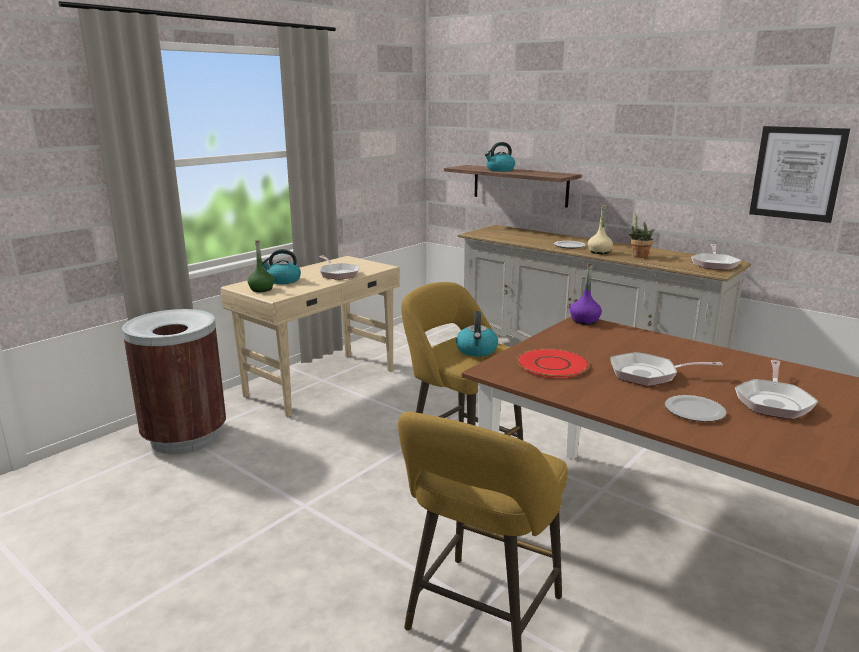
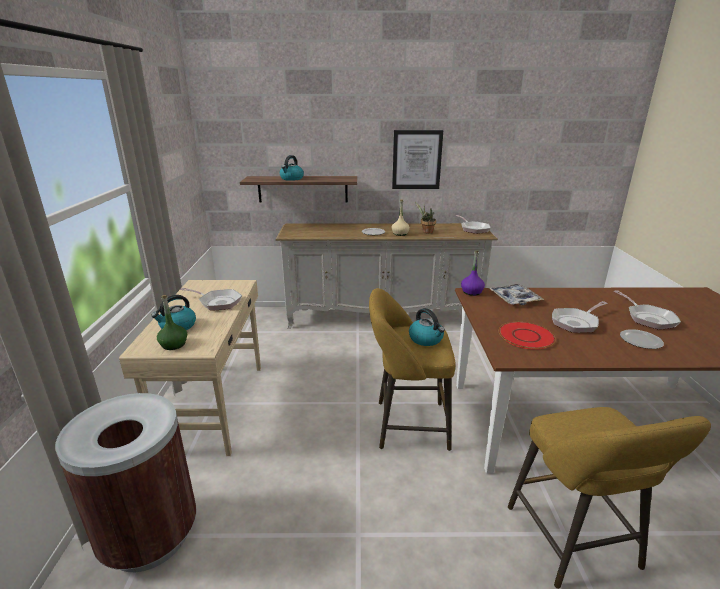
camera: 40 degrees left, 5 degrees up
picture [749,126,850,223] -> picture moved to [392,130,443,189]
none -> tray [489,284,544,305]

